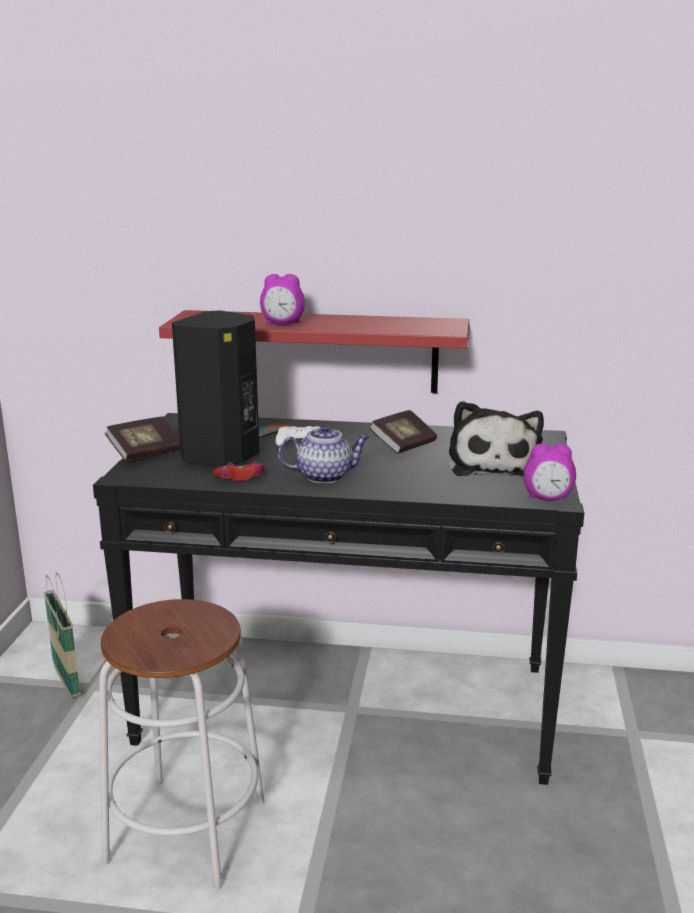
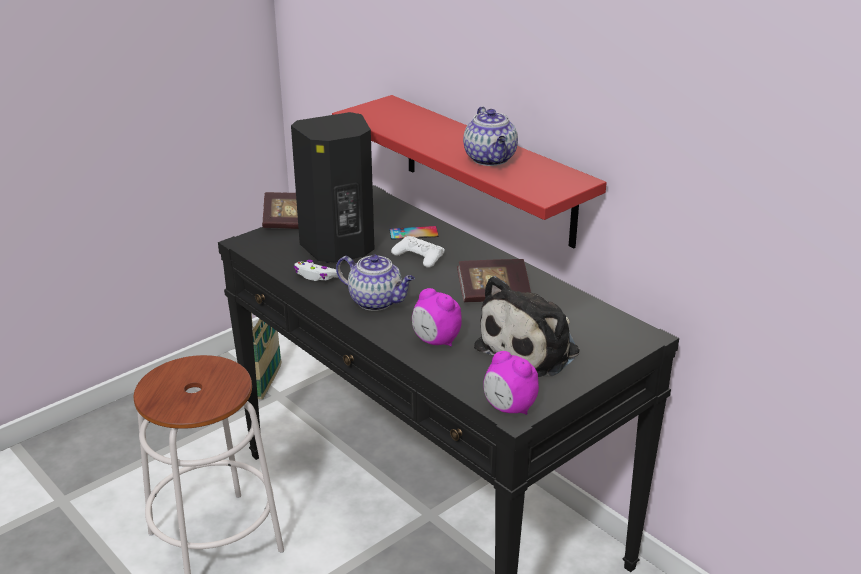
camera: 40 degrees right, 10 degrees up
red game controller [213,461,265,481] -> white game controller [294,260,343,281]
alarm clock [260,274,305,325] -> alarm clock moved to [412,288,462,347]
none -> teapot [463,107,518,166]

